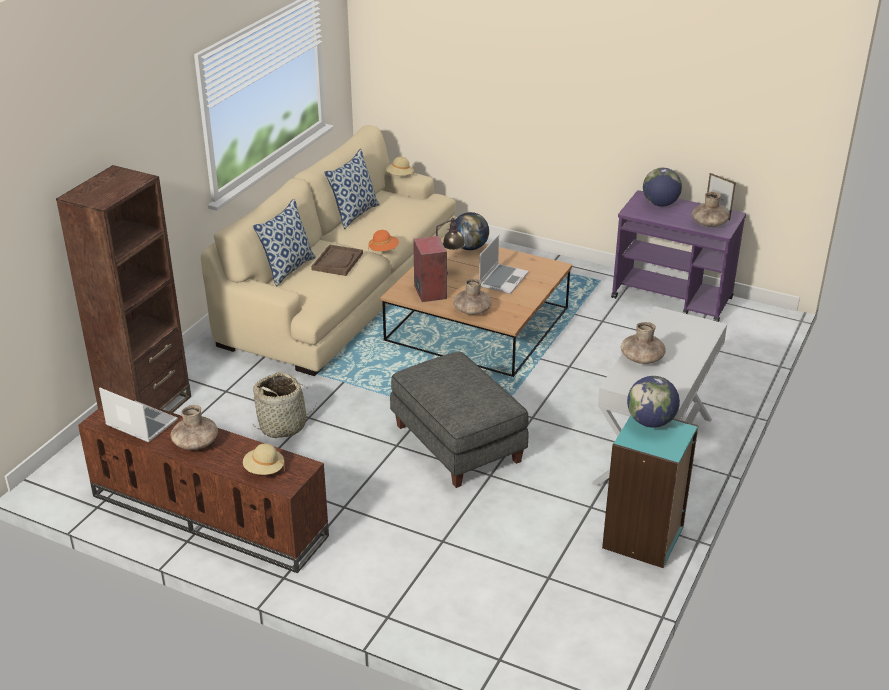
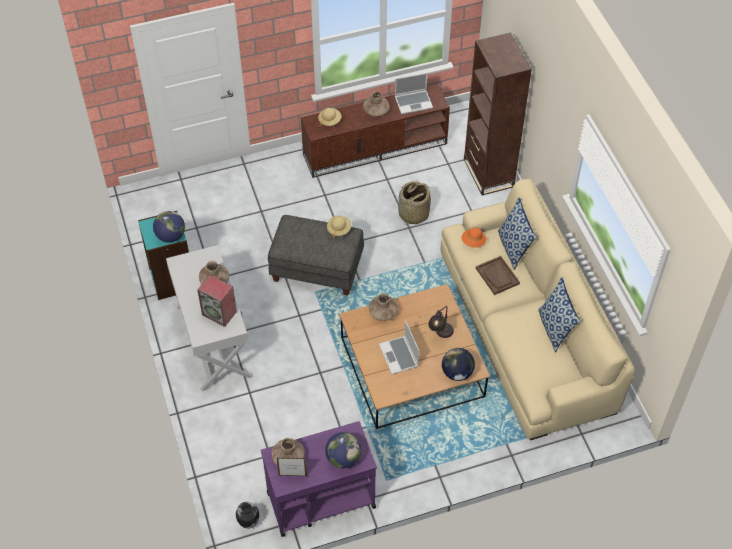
camera: 135 degrees right, 20 degrees up
orange hat [368,230,399,251] -> orange hat moved to [462,227,486,248]
beige hat [385,157,414,175] -> beige hat moved to [327,216,351,238]
speaker [413,236,447,302] -> speaker moved to [197,275,237,327]
none -> vase [236,502,259,529]

